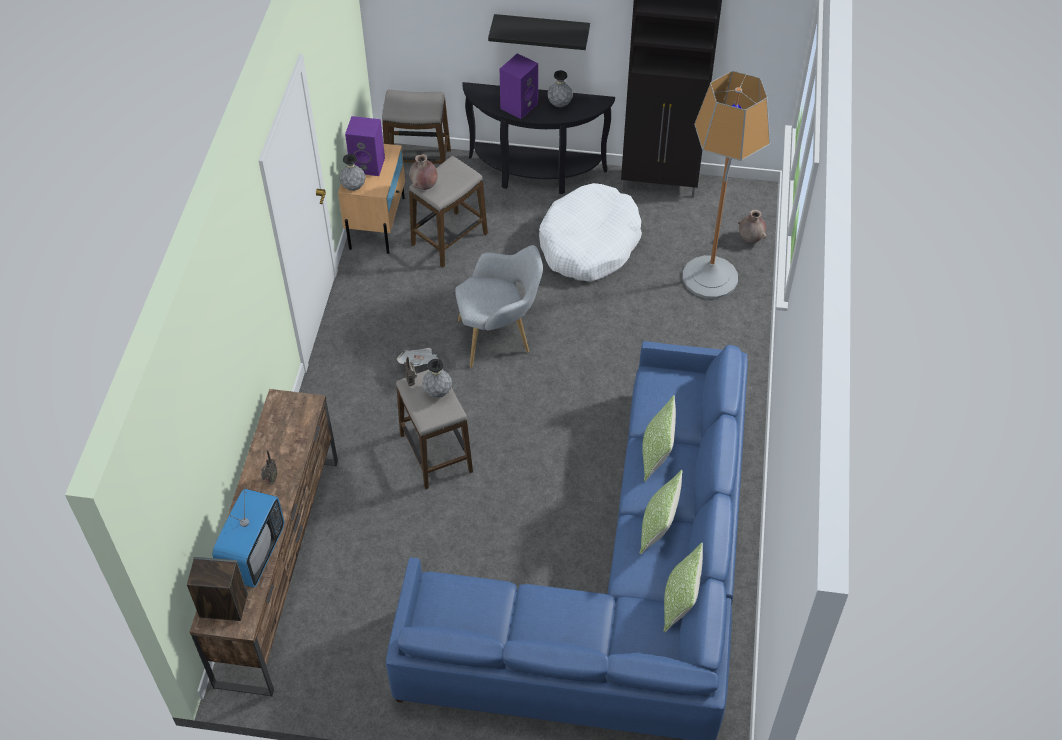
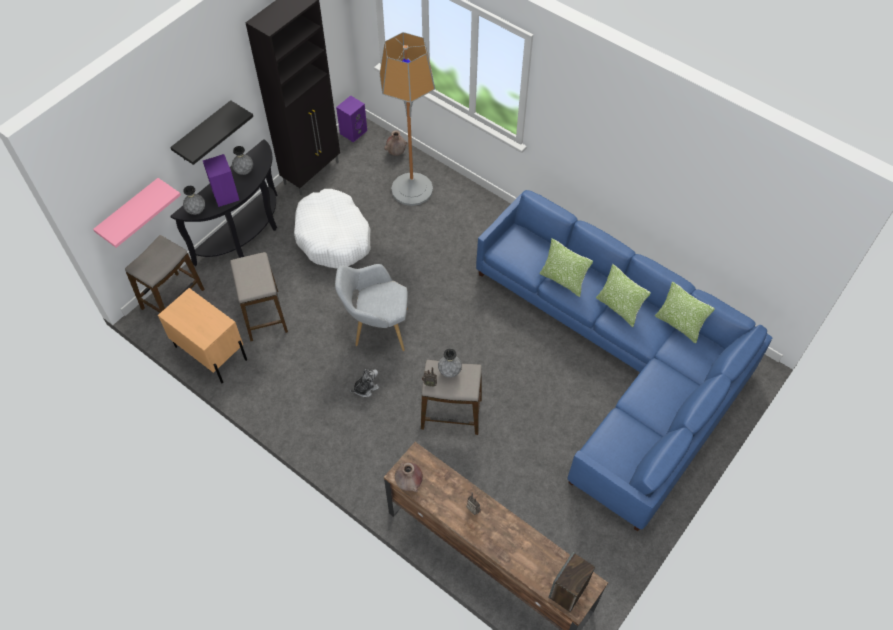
camera: 60 degrees left, 5 degrees up
television [212,486,284,588] -> none
grey vase [339,154,365,191] -> grey vase moved to [183,186,205,215]
purple speaker [345,116,385,176] -> purple speaker moved to [336,96,367,143]
newspaper [396,348,439,366] -> plush toy [350,369,379,397]
brown vase [409,154,438,190] -> brown vase moved to [395,462,423,492]
grey armchair [455,245,543,368] -> grey armchair turned 105 degrees counterclockwise [335,264,408,351]
none -> pink shelf [93,178,181,248]

